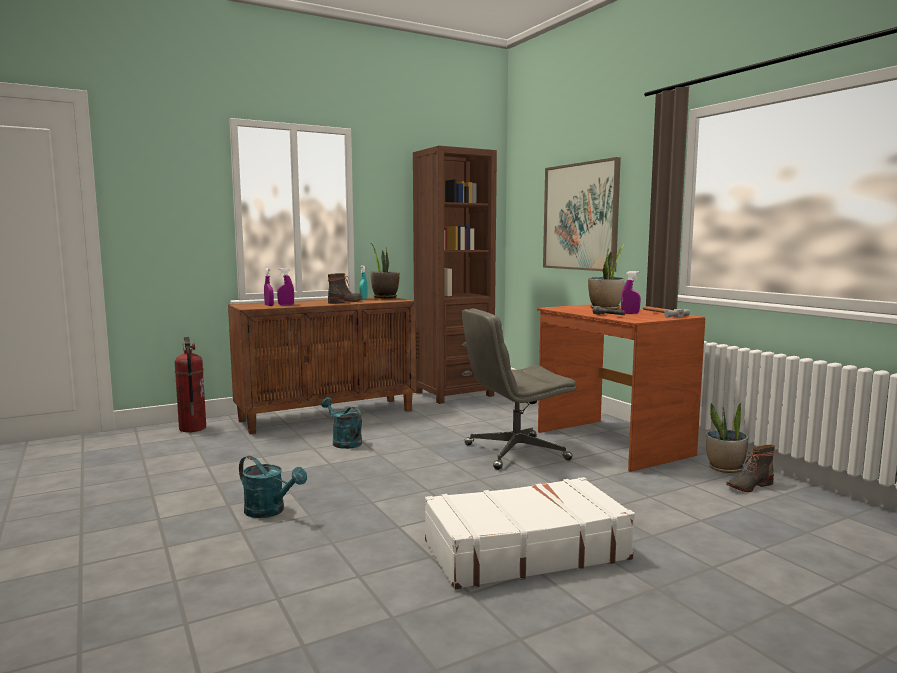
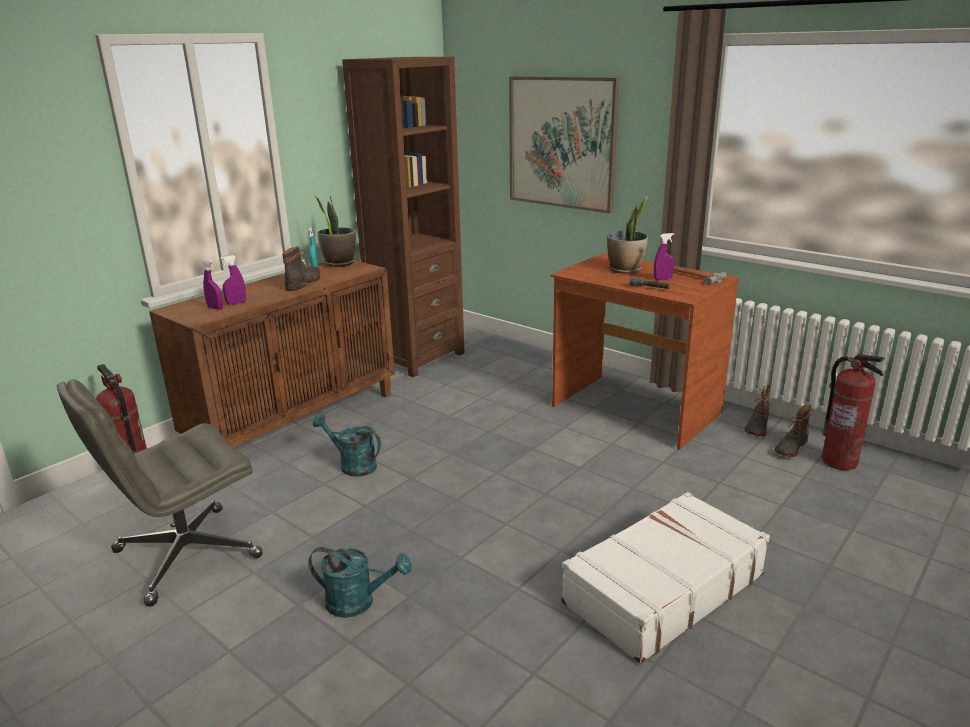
camera: 20 degrees left, 15 degrees up
grey office chair [462,308,577,470] -> grey office chair moved to [57,379,263,607]
potted plant [706,402,748,473] -> boot [745,385,771,437]
none -> fire extinguisher [822,354,885,470]

